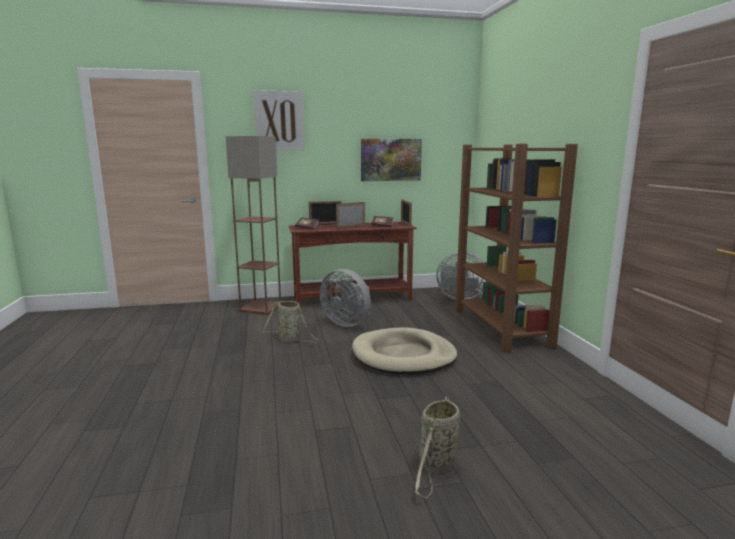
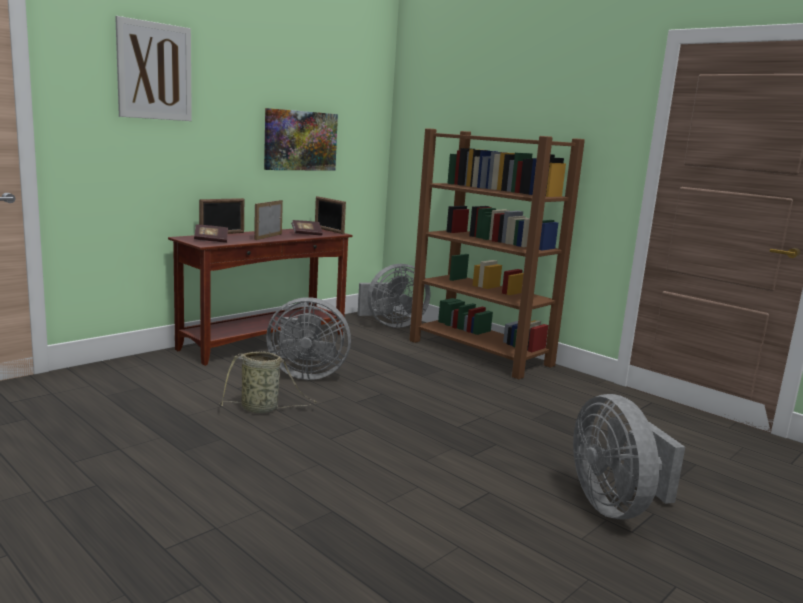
camera: 35 degrees left, 0 degrees up
floor lamp [226,136,281,315] -> none
beige dog bed [352,327,457,375] -> none
basket [415,397,460,498] -> grey fan [573,394,685,520]

